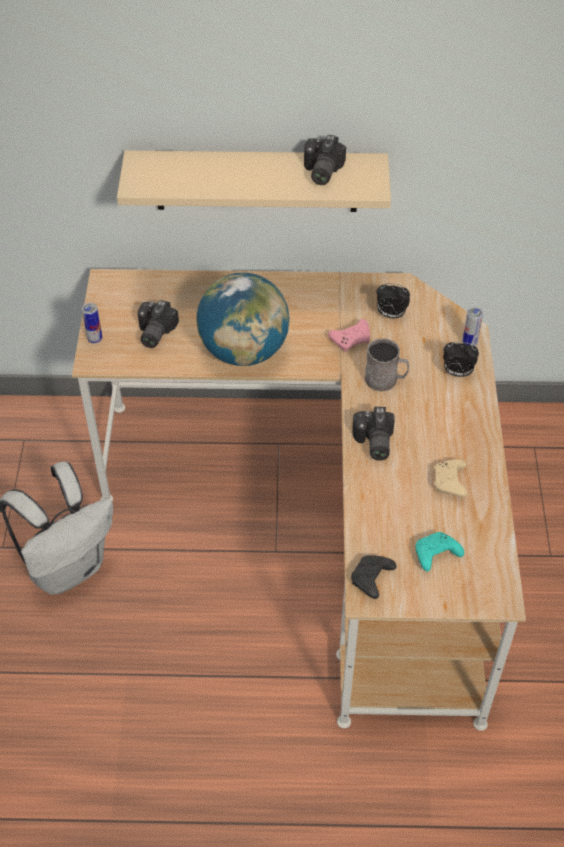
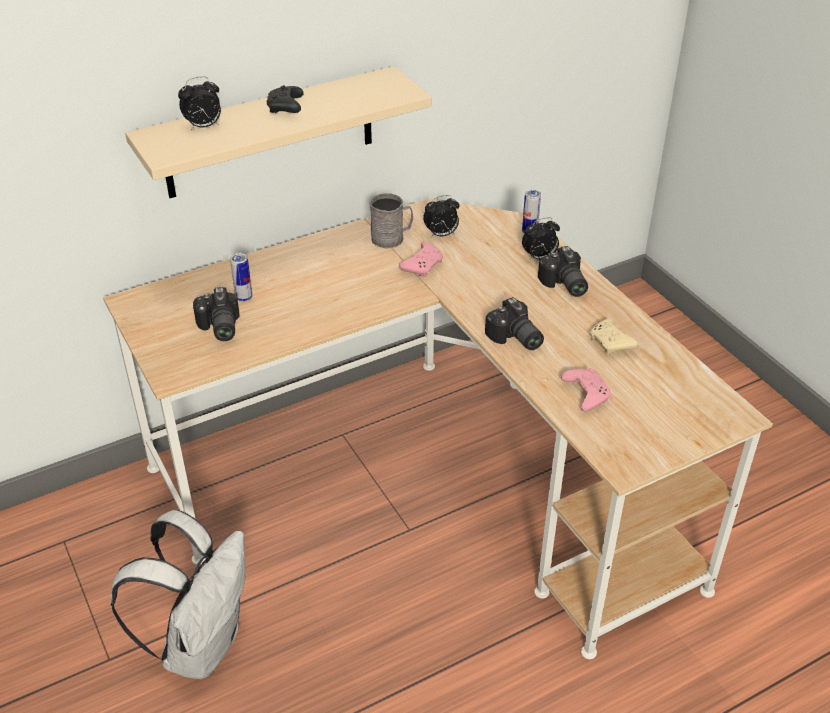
camera: 30 degrees left, 10 degrees down
can [82,303,102,343] -> can moved to [230,253,252,302]
globe [196,273,290,366] -> none
camera [304,135,346,185] -> camera moved to [538,246,588,297]
black game controller [351,555,397,599] -> black game controller moved to [266,85,304,113]
grey mug [365,338,409,392] -> grey mug moved to [370,193,413,249]
turquoise game controller [415,532,464,572] -> none
none -> alarm clock [178,76,221,130]
none -> pink game controller [561,368,611,411]

